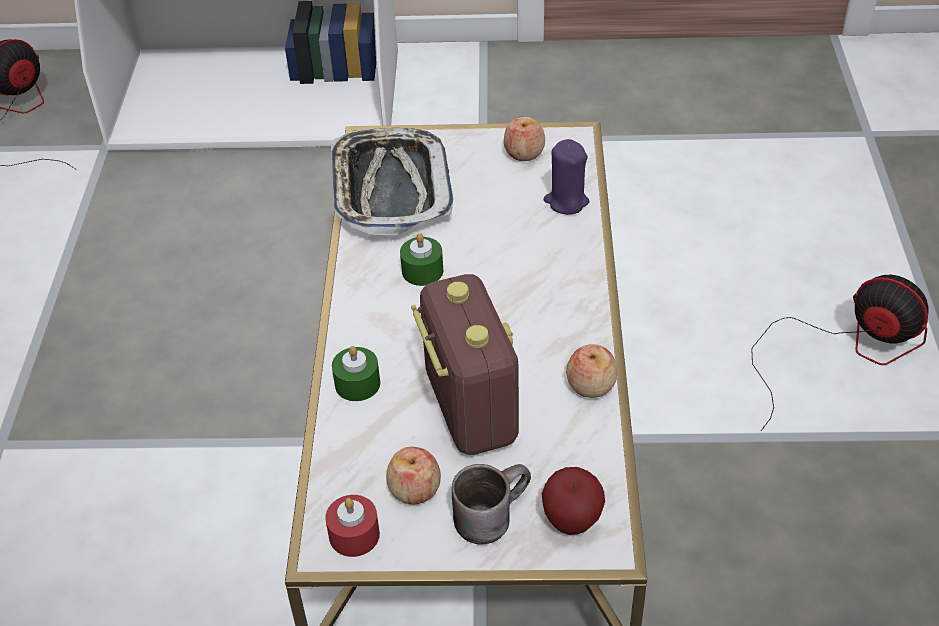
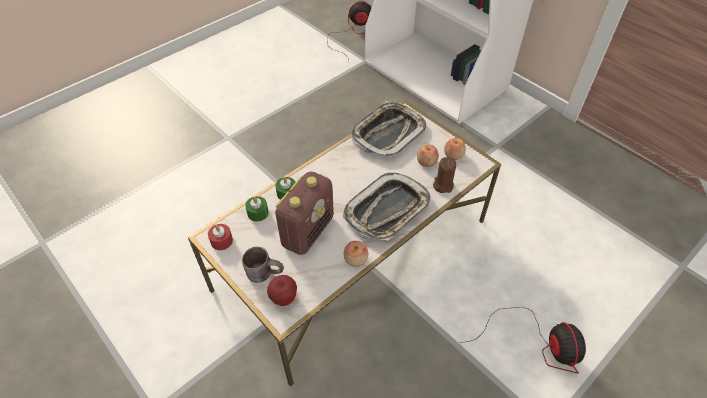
camera: 45 degrees right, 5 degrees up
apple [386,447,441,504] -> apple moved to [417,144,439,167]
green candle [400,233,443,286] -> green candle moved to [245,196,269,222]
purple candle [543,139,590,215] -> brown candle [433,157,456,193]
none -> tray [343,172,430,240]

